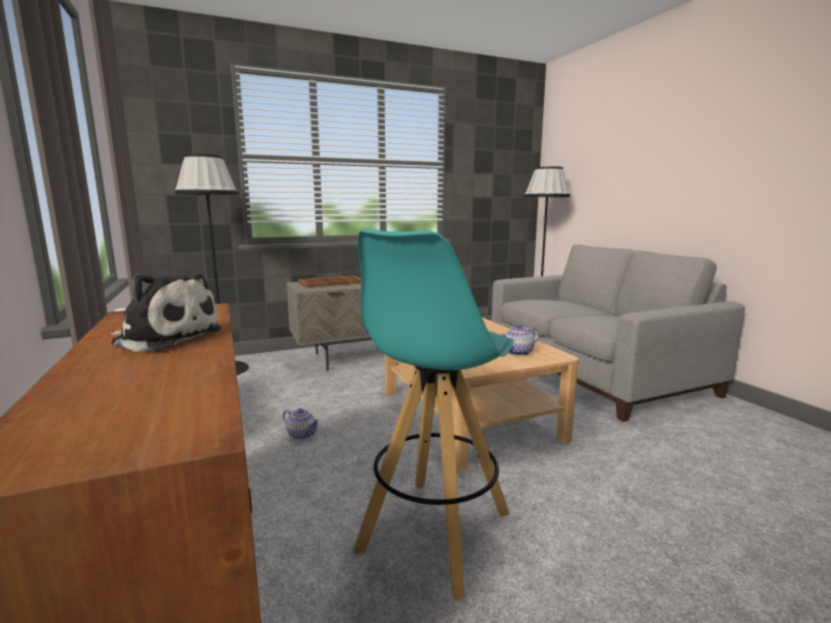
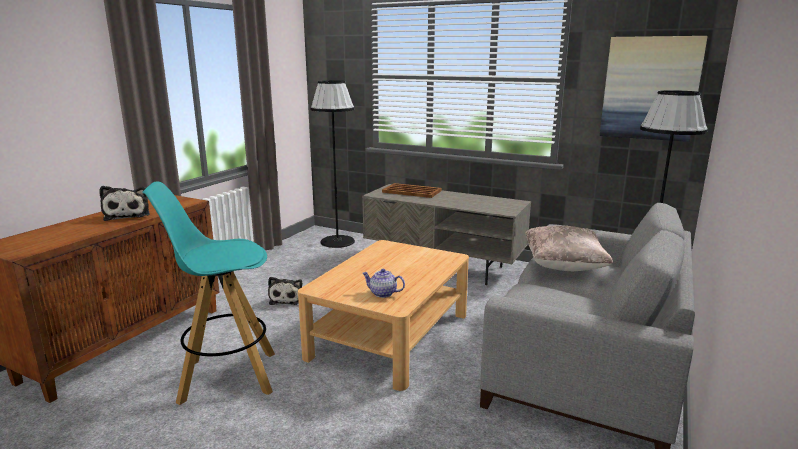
camera: 50 degrees right, 5 degrees up
teapot [282,408,320,439] -> plush toy [268,277,302,305]
none -> beige pillow [525,226,613,271]
none -> picture [600,36,708,142]

